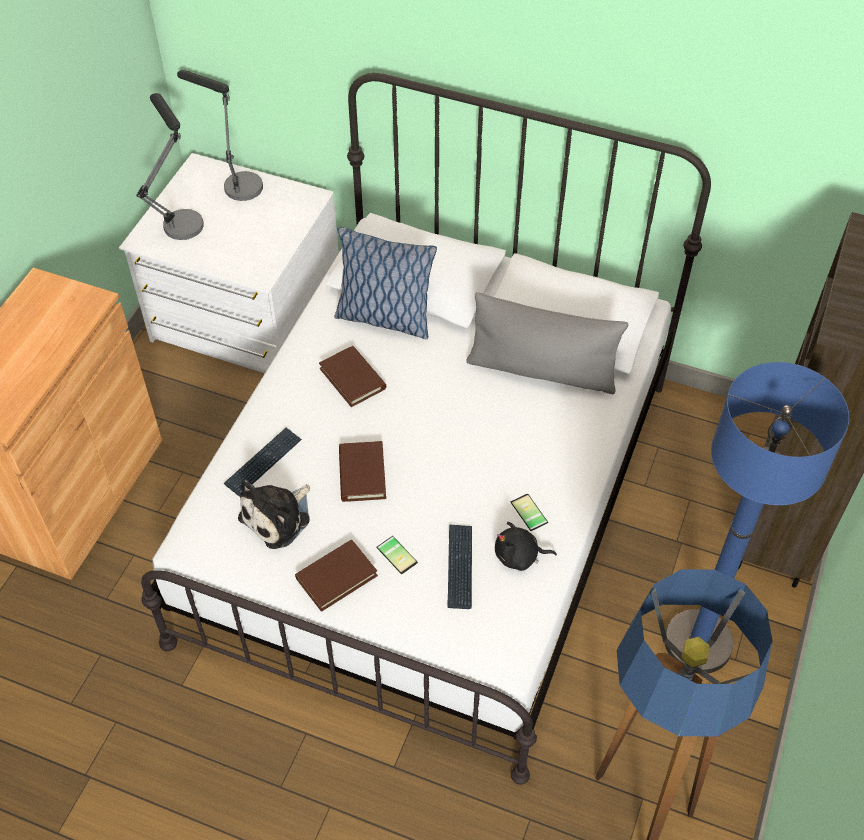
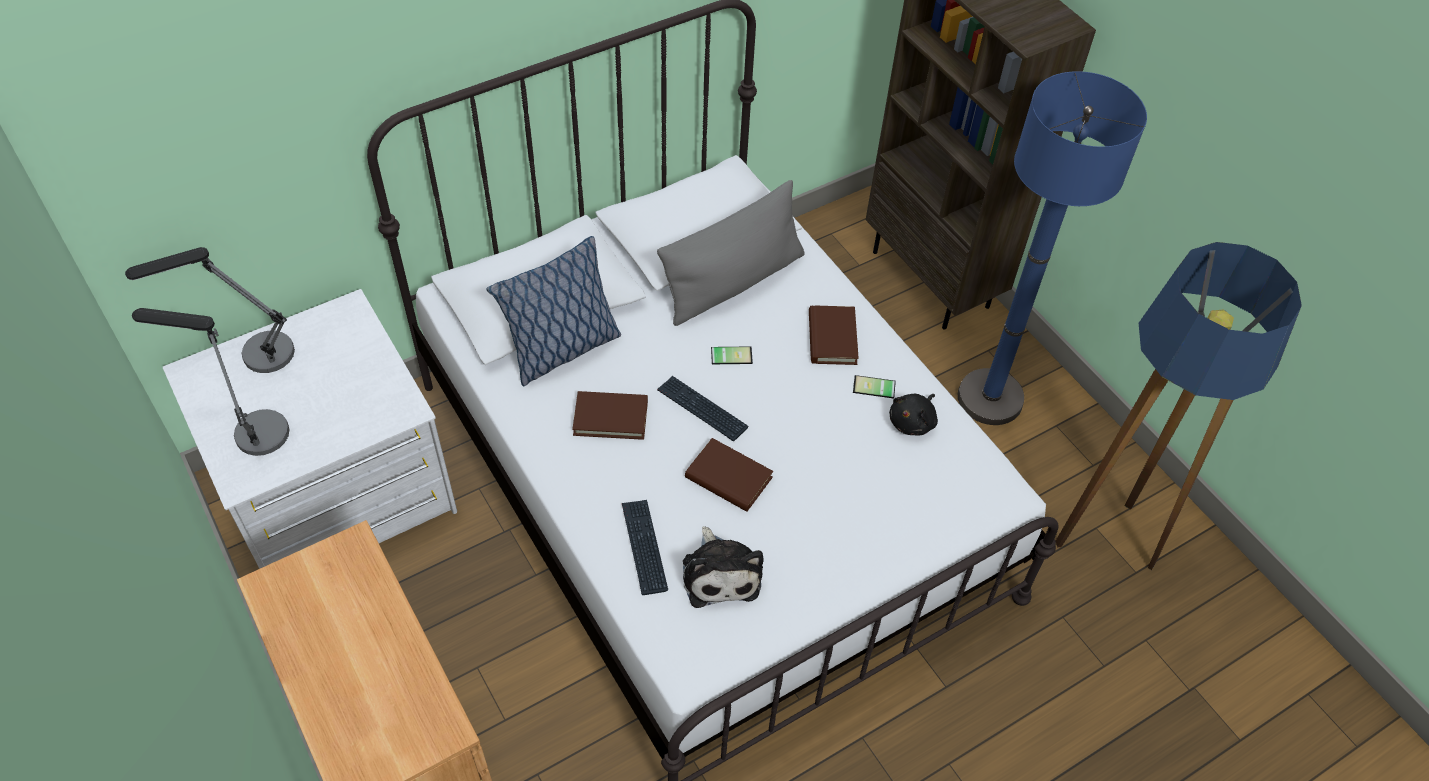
camera: 55 degrees left, 0 degrees up
brown book [295,539,378,612] -> brown book moved to [809,306,859,365]
phone [376,536,418,575] -> phone moved to [711,342,753,364]
keyboard [447,524,472,609] -> keyboard moved to [657,376,748,441]

